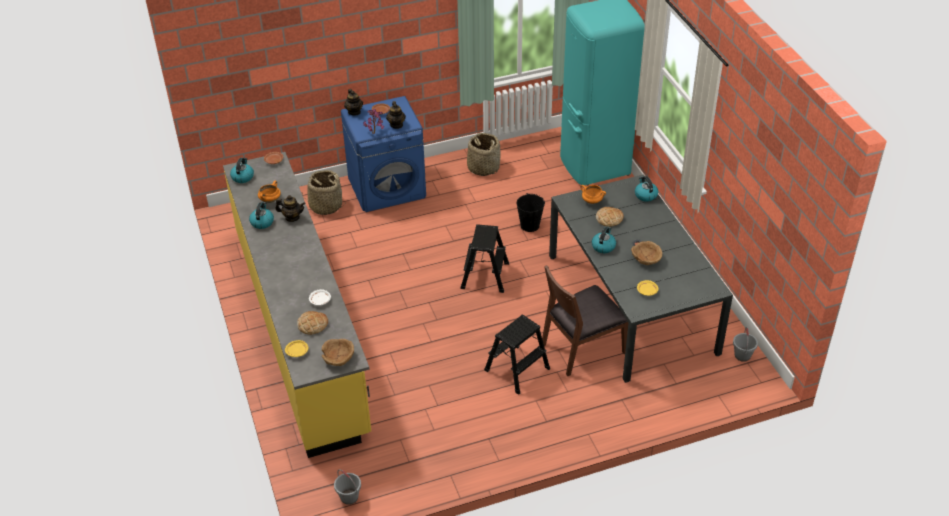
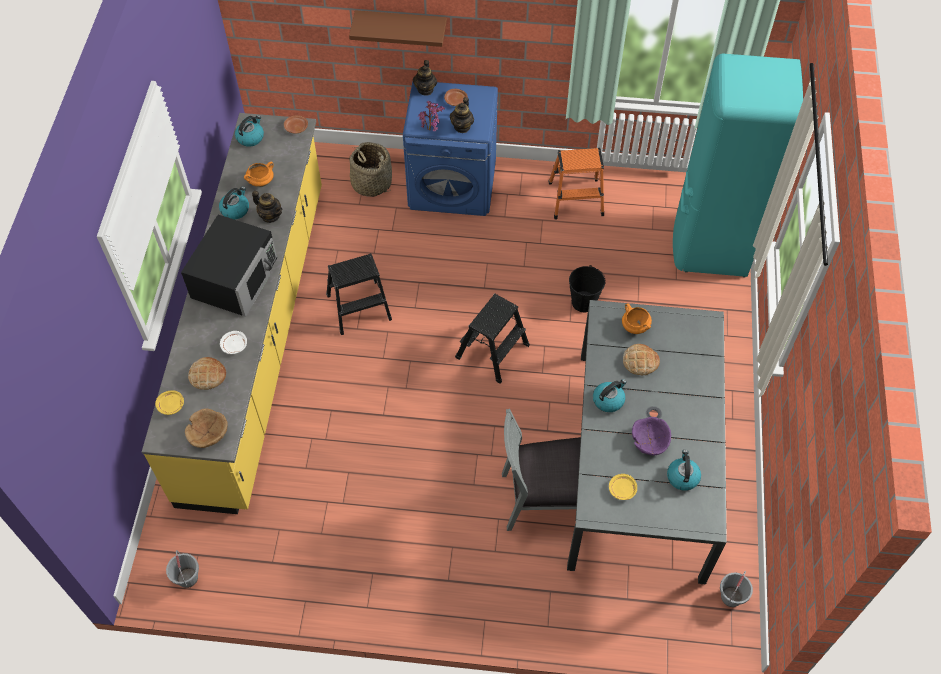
camera: 25 degrees right, 15 degrees up
basket [467,133,501,176] -> orange step ladder [548,148,604,220]
black step ladder [484,314,550,395] -> black step ladder moved to [326,253,392,335]
brown chair [542,265,629,376] -> grey chair [502,409,591,531]
brown bowl [631,241,662,265] -> purple bowl [632,417,671,456]
kettle [635,176,658,202] -> kettle moved to [667,450,701,491]
none -> black microwave [181,215,277,317]
none -> brown shelf [349,10,447,47]

